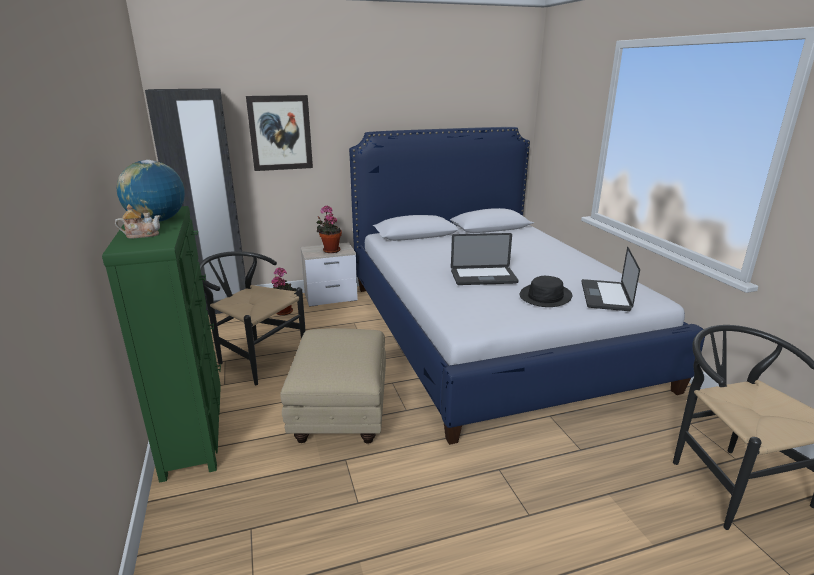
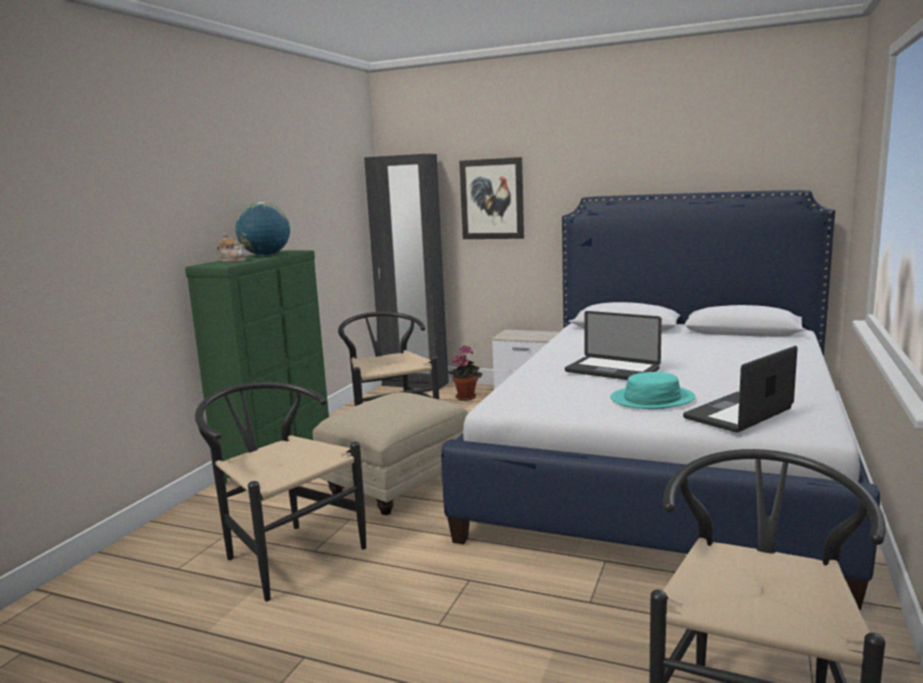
camera: 40 degrees right, 10 degrees down
potted plant [316,206,342,253] -> none
black hat [520,276,572,307] -> turquoise hat [610,372,695,409]
none -> black chair [195,382,366,601]

